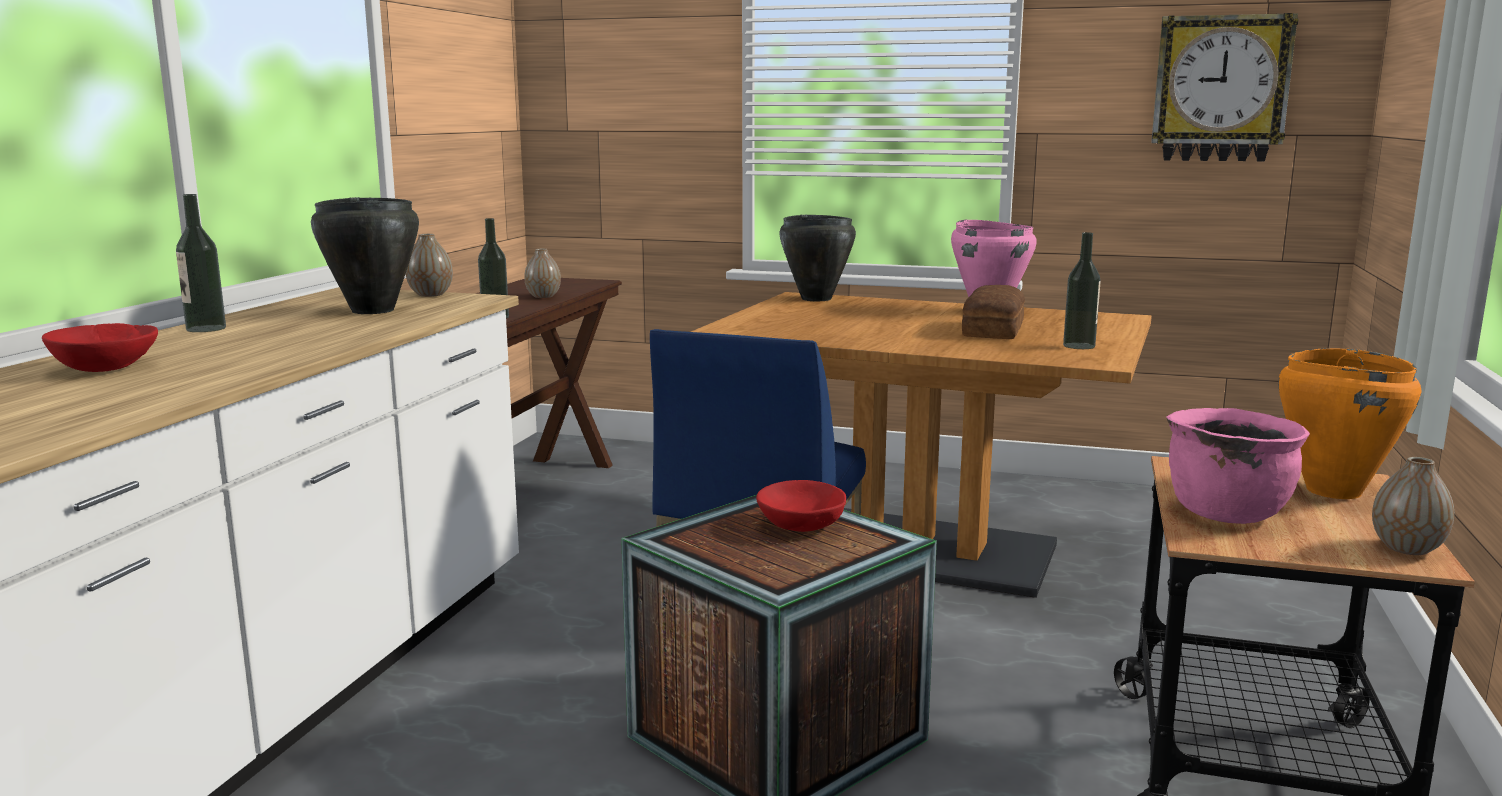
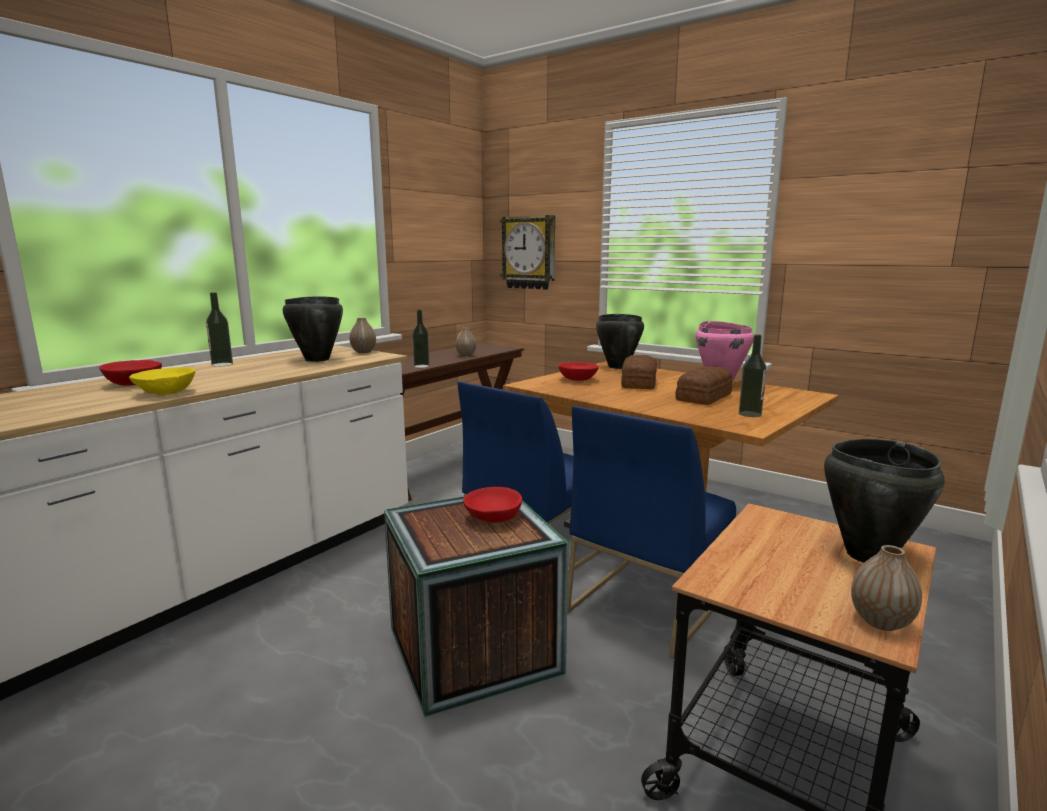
camera: 20 degrees right, 0 degrees up
wall clock [1151,13,1299,162] -> wall clock moved to [500,215,555,290]
pink cooking pot [1167,408,1310,524] -> none
orange cooking pot [1278,348,1422,499] -> black cooking pot [824,439,944,563]
none -> yellow bowl [129,367,195,395]
none -> red bowl [558,362,599,381]
none -> blue chair [567,406,736,659]
none -> bread [621,355,657,389]

